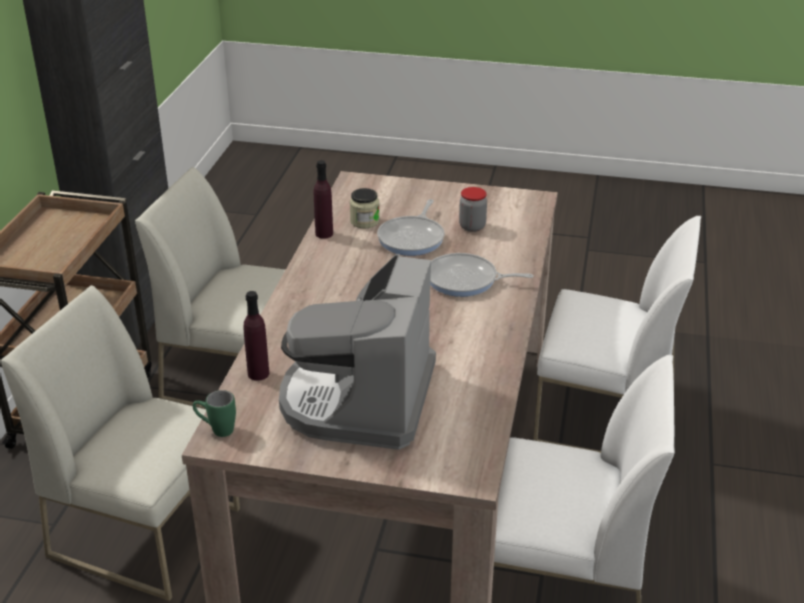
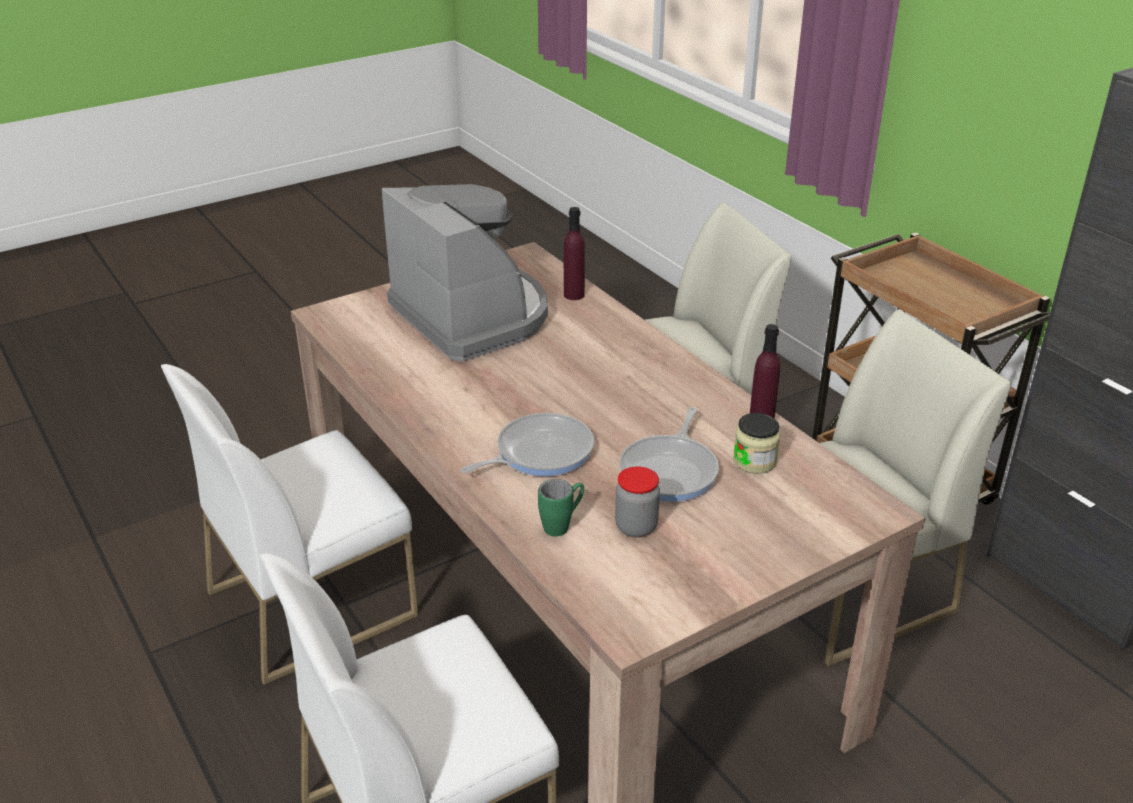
camera: 135 degrees right, 0 degrees up
green mug [193,390,236,437] -> green mug moved to [538,479,584,536]
frying pan [377,199,444,256] -> frying pan turned 135 degrees counterclockwise [619,407,719,502]

